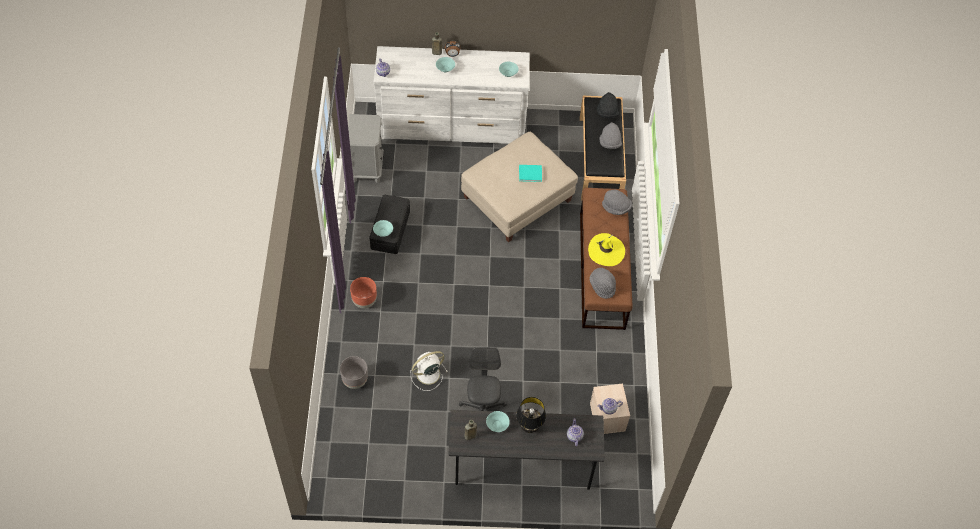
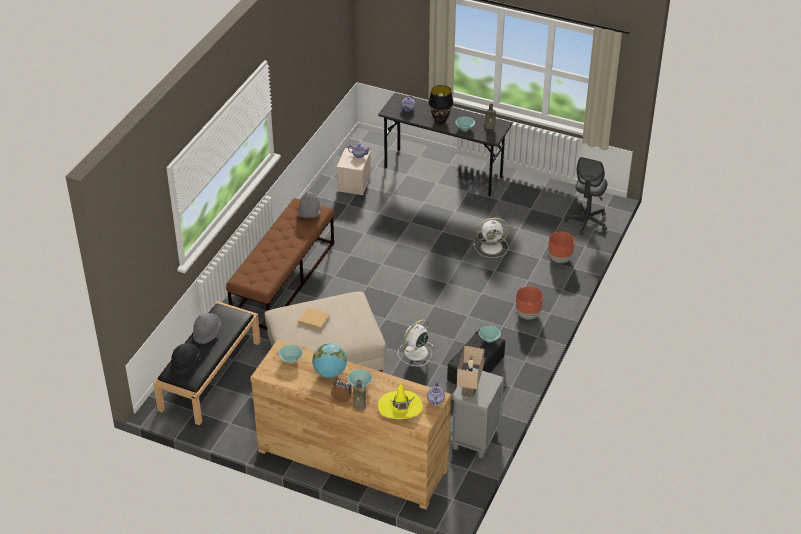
camera: 155 degrees left, 15 degrees down
grey planter [340,356,368,389] -> brown planter [548,232,575,263]
white dresser [374,46,530,144] -> brown dresser [250,339,452,509]
grey office chair [459,347,507,411] -> grey office chair moved to [564,157,607,235]
turquoise book [519,165,542,182] -> beige book [298,307,330,330]
yellow hat [588,233,625,266] -> yellow hat moved to [378,381,423,419]
grey hat [602,190,632,215] -> none
none -> globe [312,343,347,378]
none -> white fan [398,319,434,366]
none -> beige table lamp [457,346,485,398]

